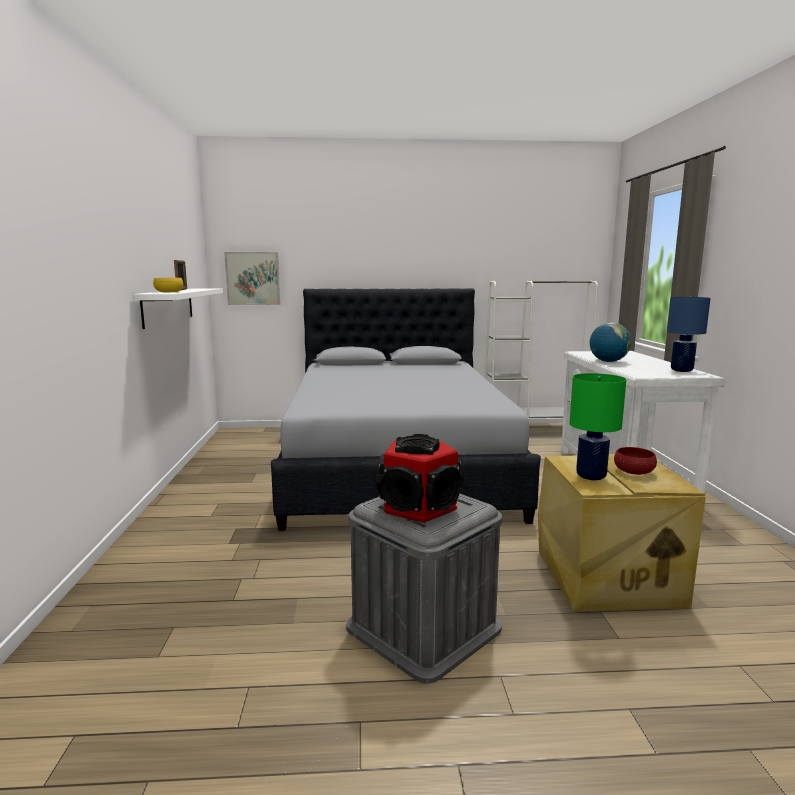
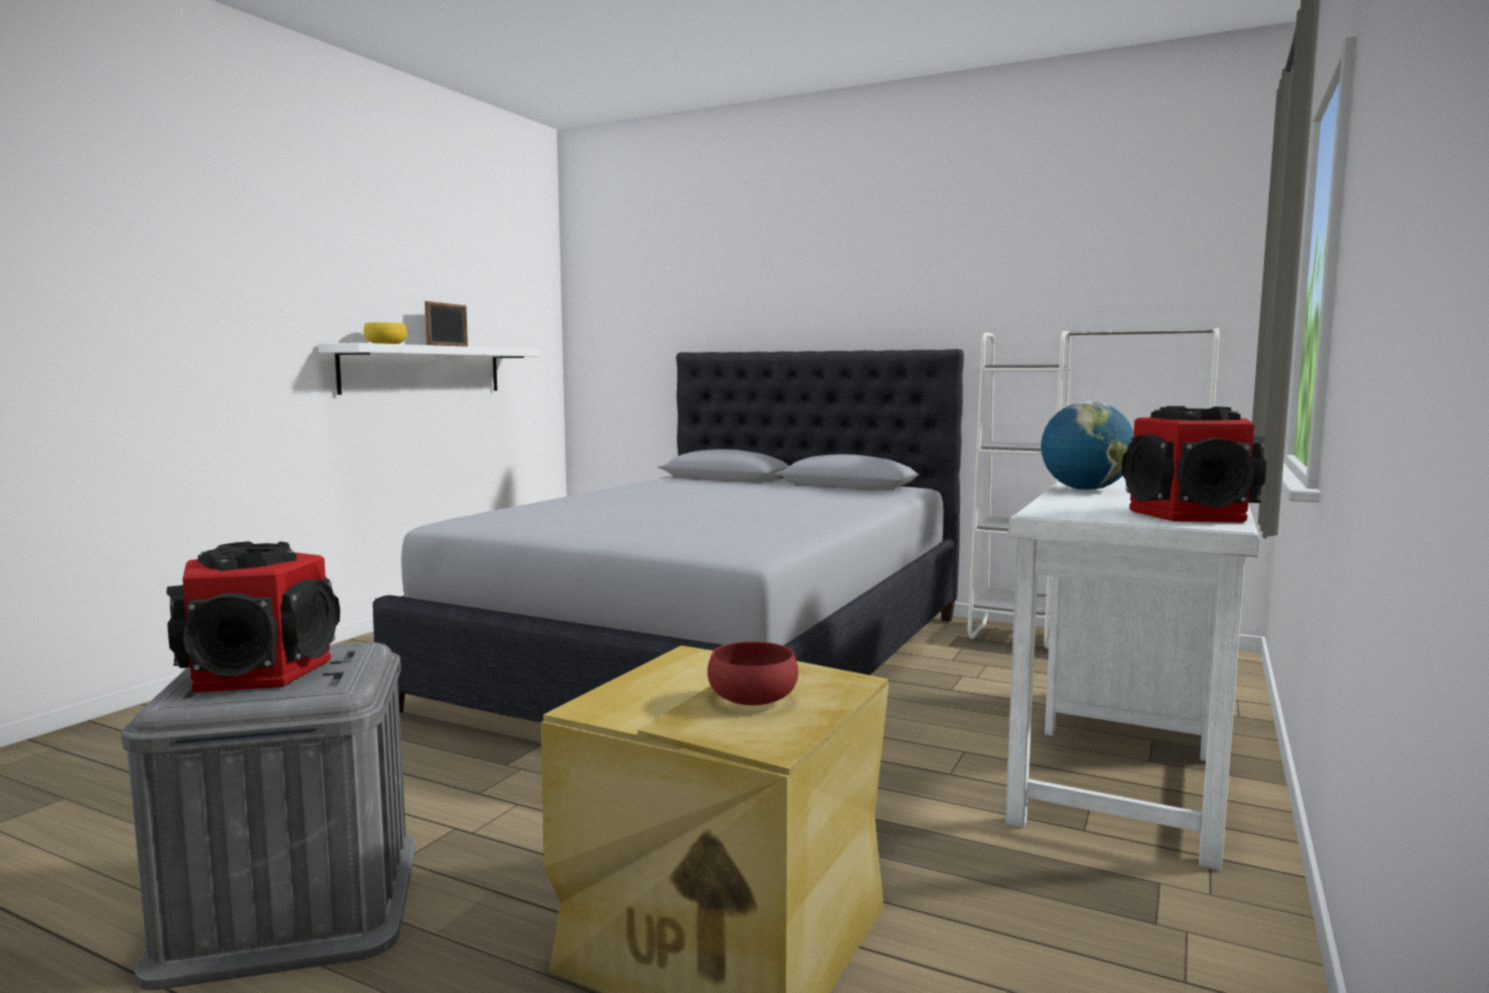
camera: 30 degrees right, 5 degrees down
picture [224,252,280,305] -> none
green table lamp [569,373,626,480] -> none
blue table lamp [667,296,711,372] -> speaker [1122,406,1267,522]

